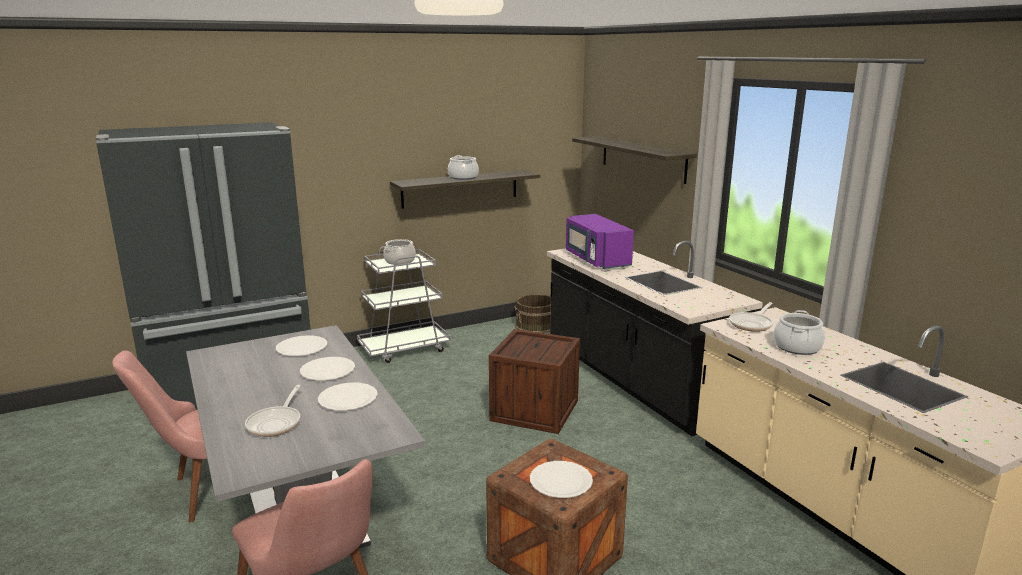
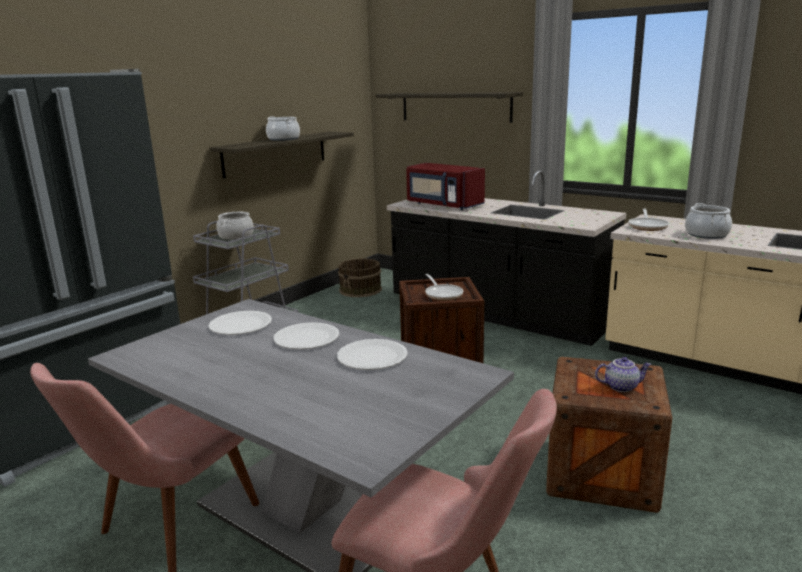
camera: 25 degrees left, 0 degrees up
frying pan [245,385,301,437] -> frying pan moved to [425,274,463,301]
white plate [530,461,593,498] -> teapot [595,357,652,392]
purple microwave [566,214,634,269] -> red microwave [406,163,485,210]

